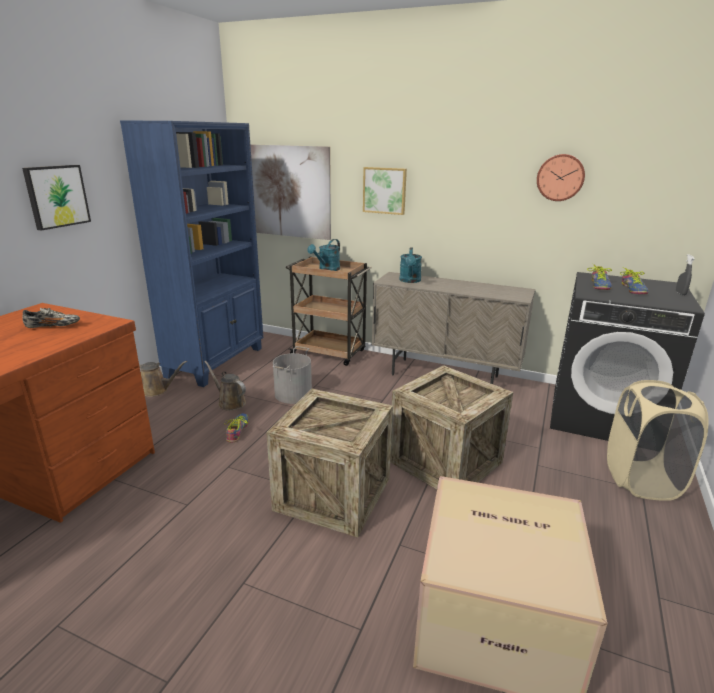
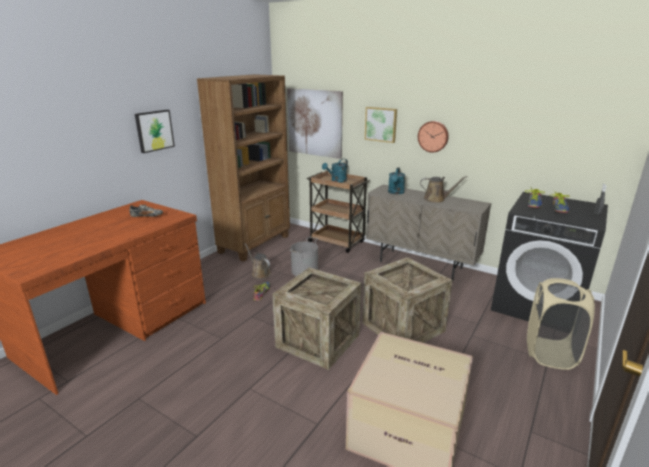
camera: 10 degrees right, 0 degrees up
blue bookcase [120,120,263,387] -> brown bookcase [197,74,290,262]
brown watering can [139,361,187,397] -> brown watering can moved to [420,176,468,203]
wall clock [537,154,585,201] -> wall clock moved to [418,121,449,153]

